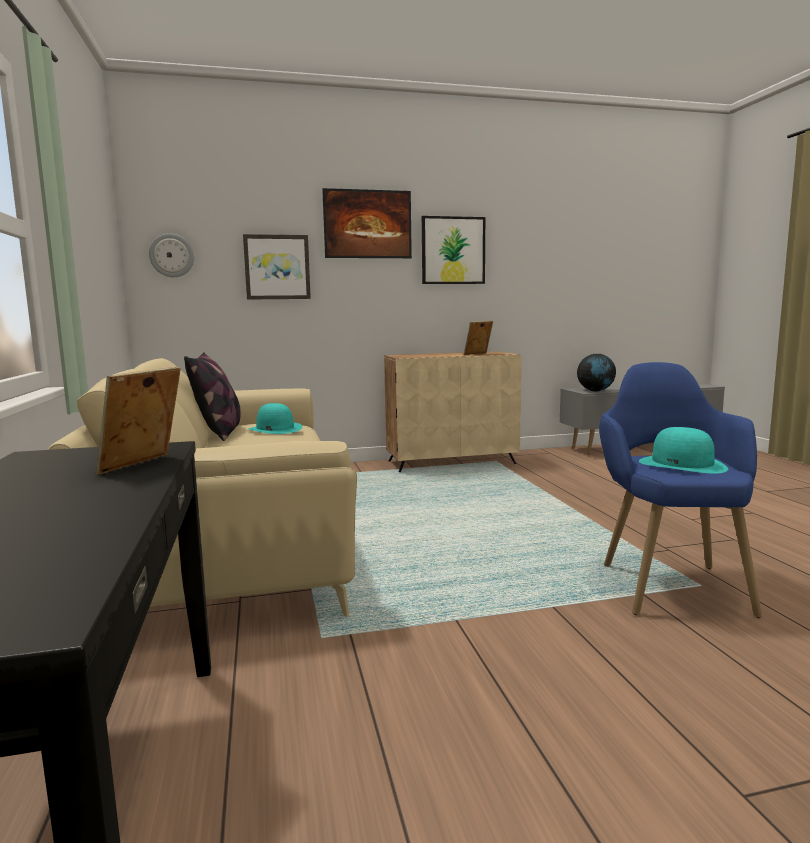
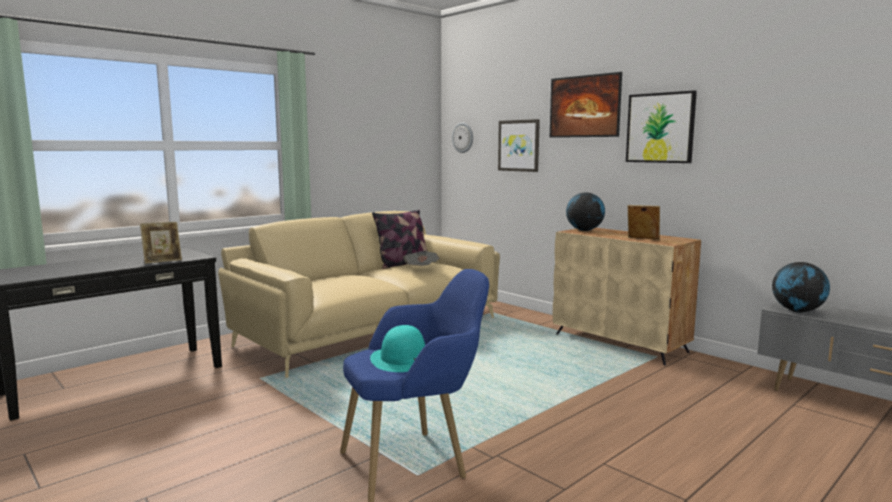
camera: 60 degrees right, 0 degrees up
picture frame [96,367,181,475] -> picture frame turned 150 degrees clockwise [140,222,182,264]
turquoise hat [248,403,302,434] -> newspaper [403,251,440,266]
none -> globe [566,192,605,231]

